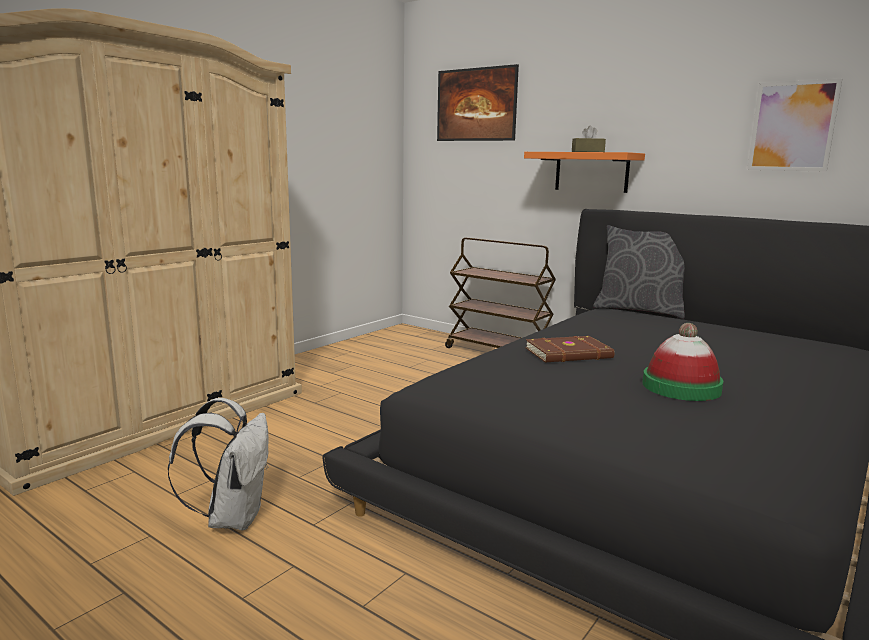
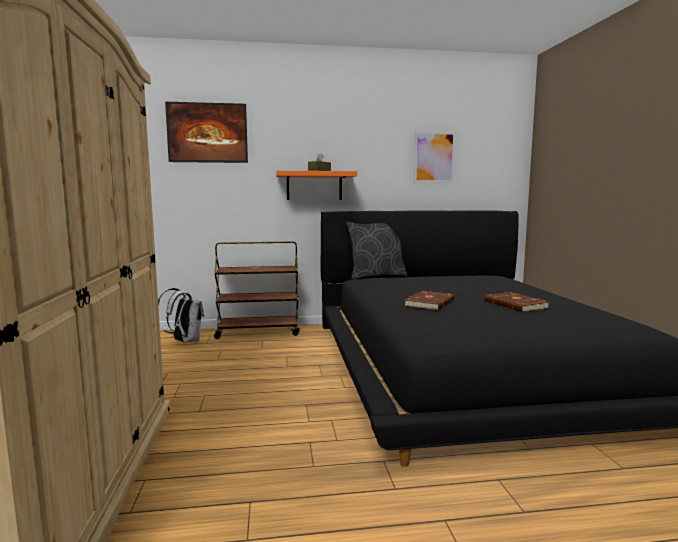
camera: 45 degrees left, 5 degrees down
white backpack [168,398,268,531] -> white backpack moved to [158,288,204,343]
hat [643,323,723,401] -> brown book [485,292,550,312]

